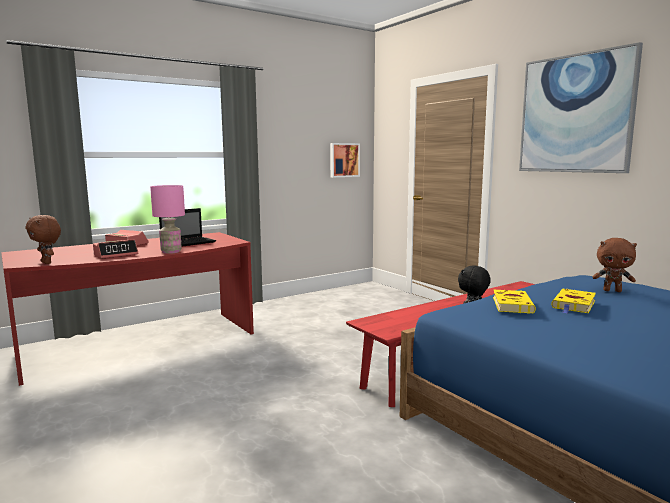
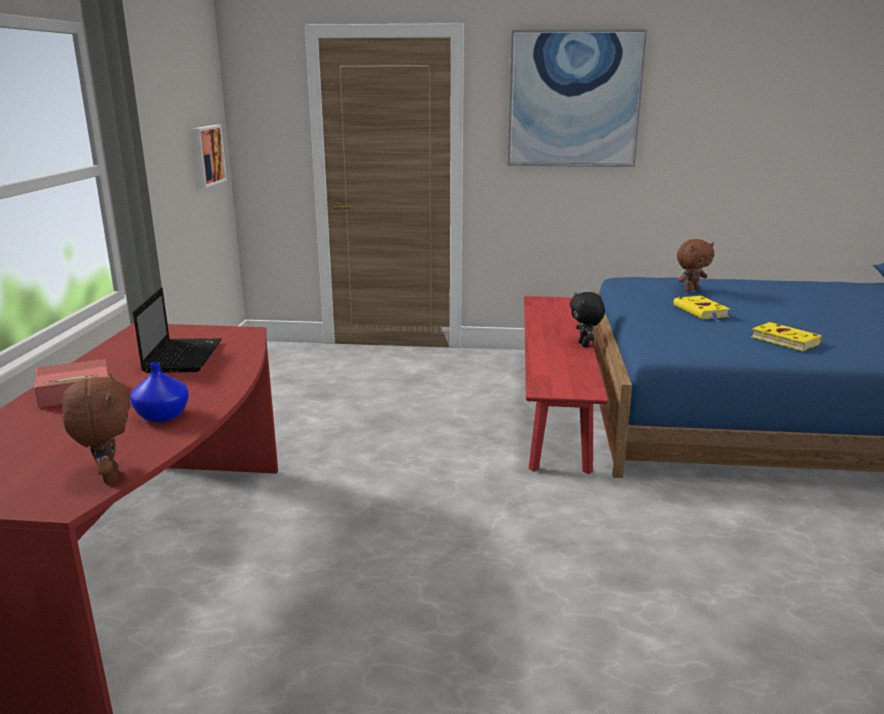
camera: 50 degrees left, 10 degrees up
brown plush toy [26,215,61,264] -> brown plush toy turned 105 degrees counterclockwise [62,373,131,484]
alarm clock [93,240,138,259] -> blue vase [130,362,189,422]
pink table lamp [150,185,185,254] -> none
yellow book [493,290,536,314] -> yellow book moved to [751,322,822,351]

